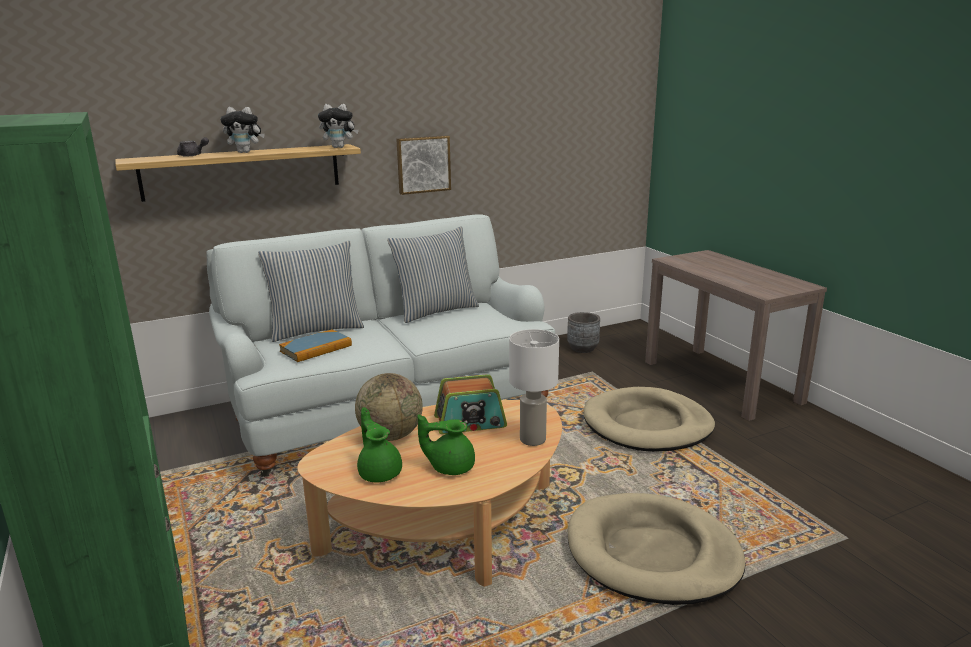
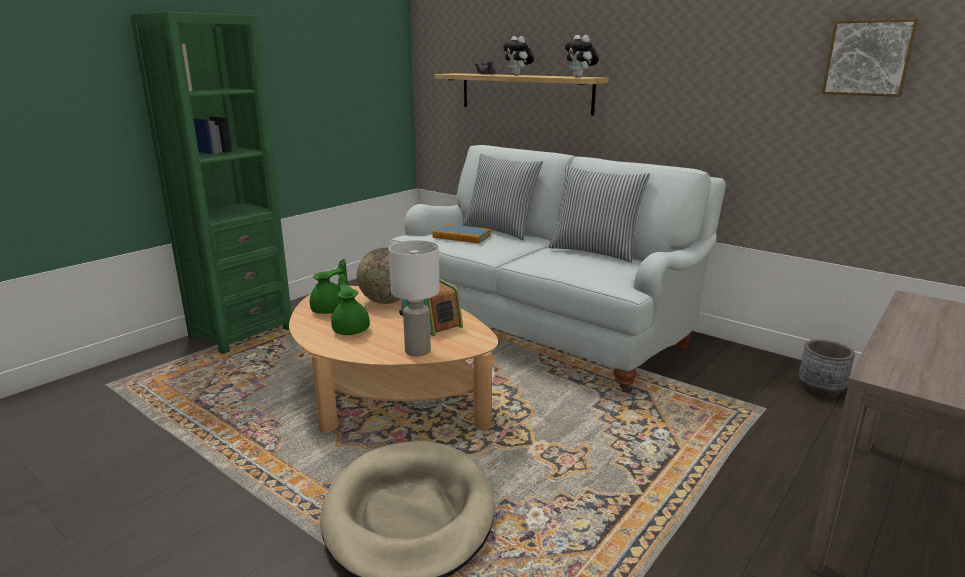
camera: 65 degrees right, 0 degrees up
picture [396,136,451,195] -> picture moved to [822,18,919,97]
beige dog bed [584,387,715,452] -> none

